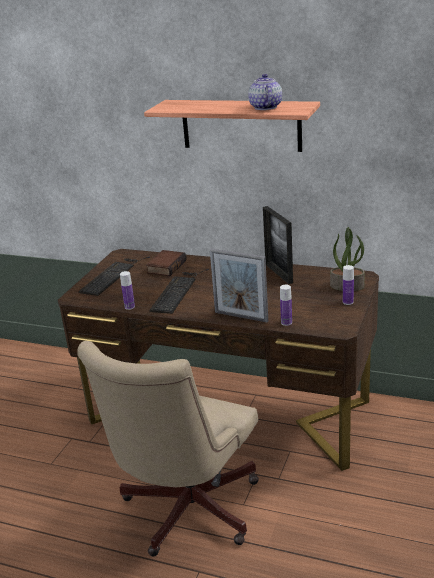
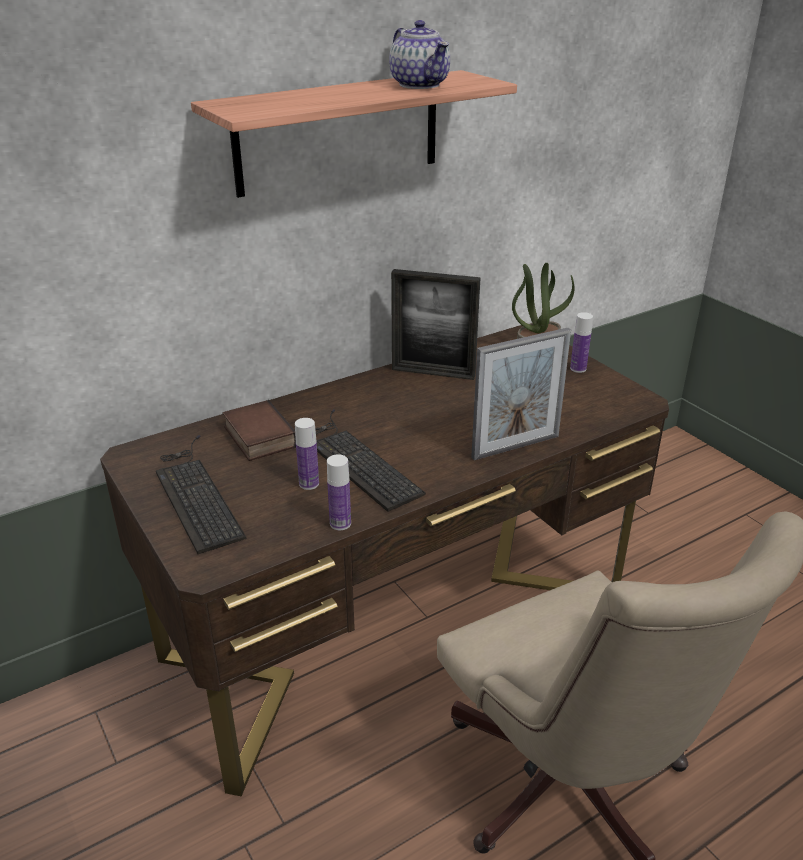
camera: 55 degrees left, 5 degrees up
teapot [248,74,282,110] -> teapot turned 150 degrees counterclockwise [389,20,450,89]
bottle [280,285,292,326] -> bottle moved to [295,418,319,490]

